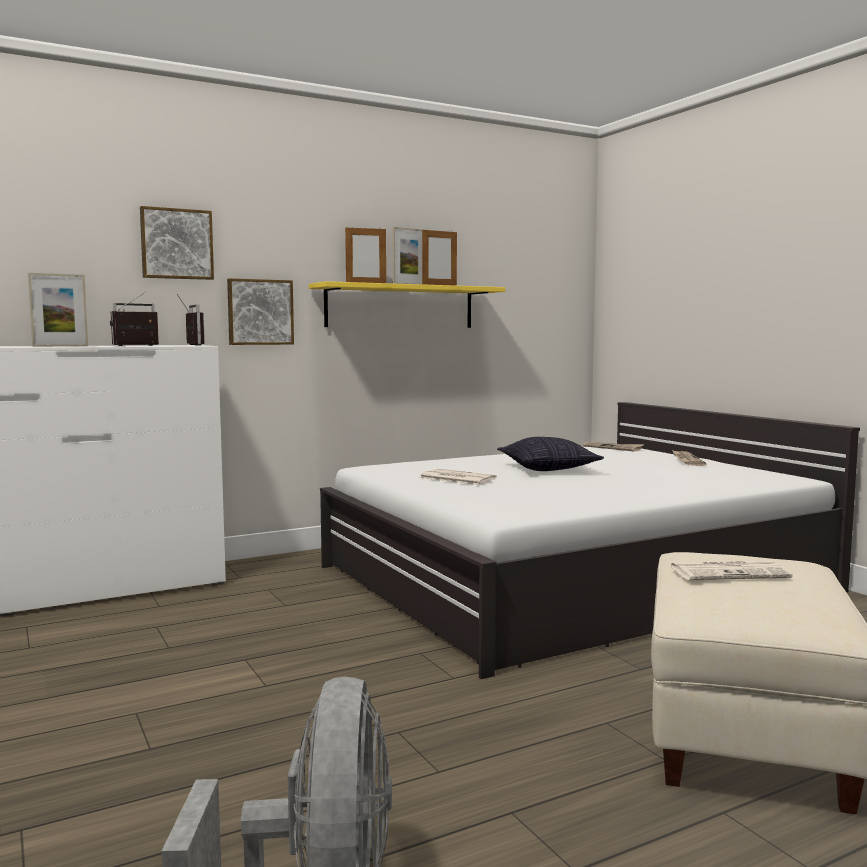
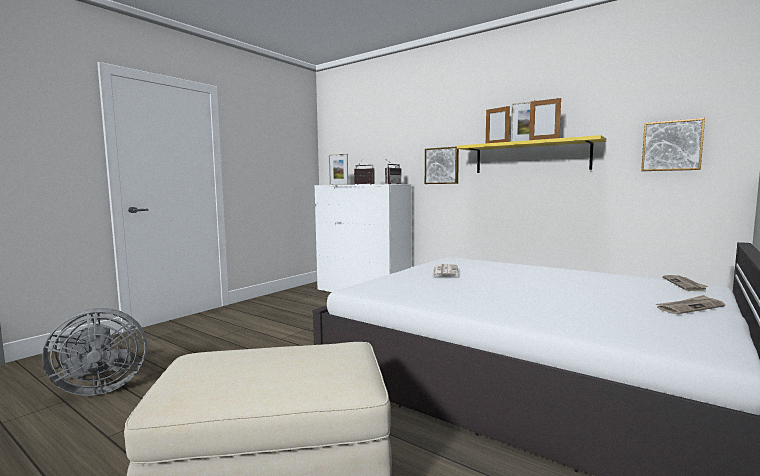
camera: 65 degrees right, 0 degrees up
picture [140,206,214,280] -> picture moved to [641,118,705,171]
pillow [497,437,604,471] -> none
newspaper [669,561,793,580] -> none

